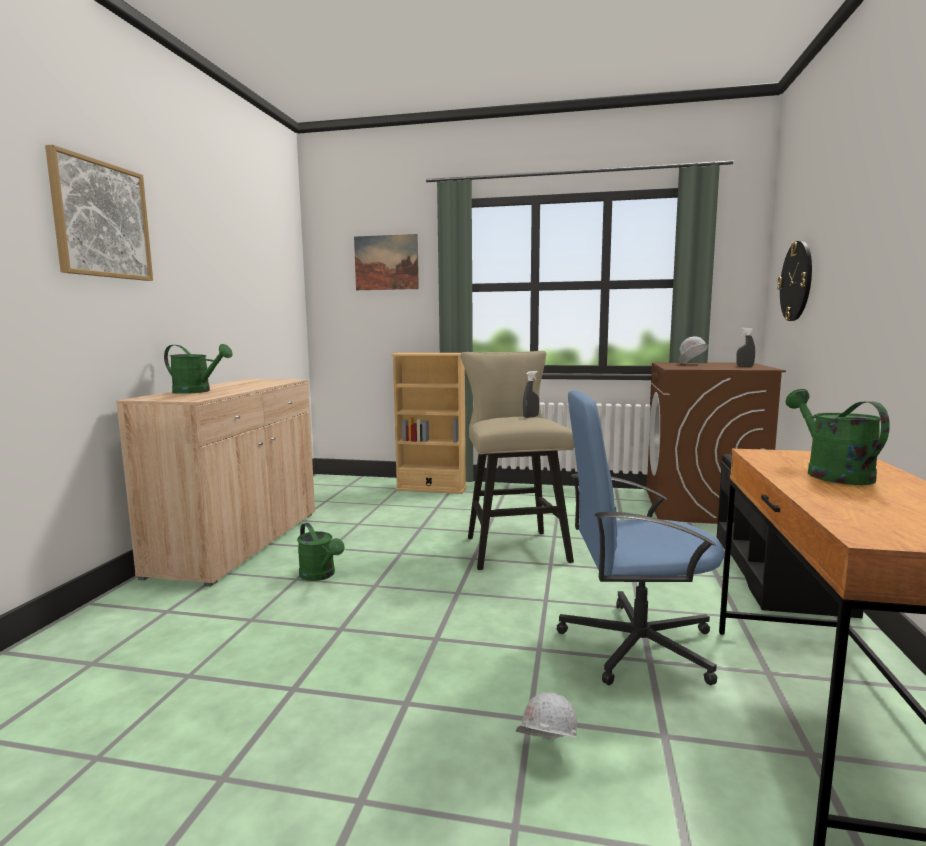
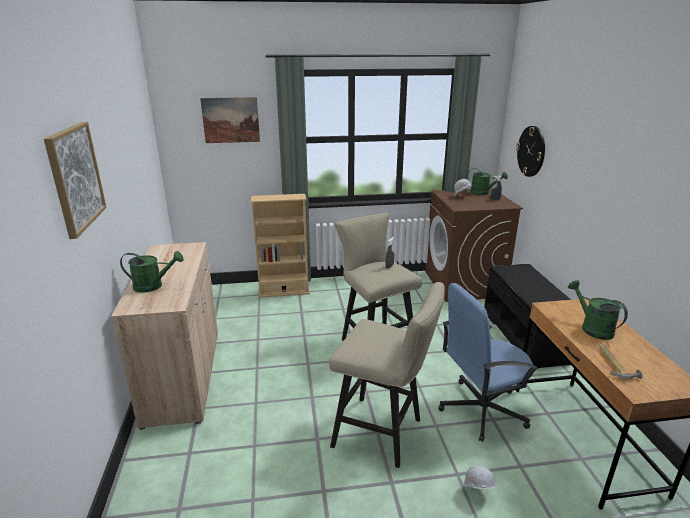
camera: 20 degrees left, 15 degrees up
green watering can [297,523,344,581] -> green watering can moved to [468,168,508,195]
none -> beige stool [329,282,445,468]
none -> hammer [599,344,643,380]

